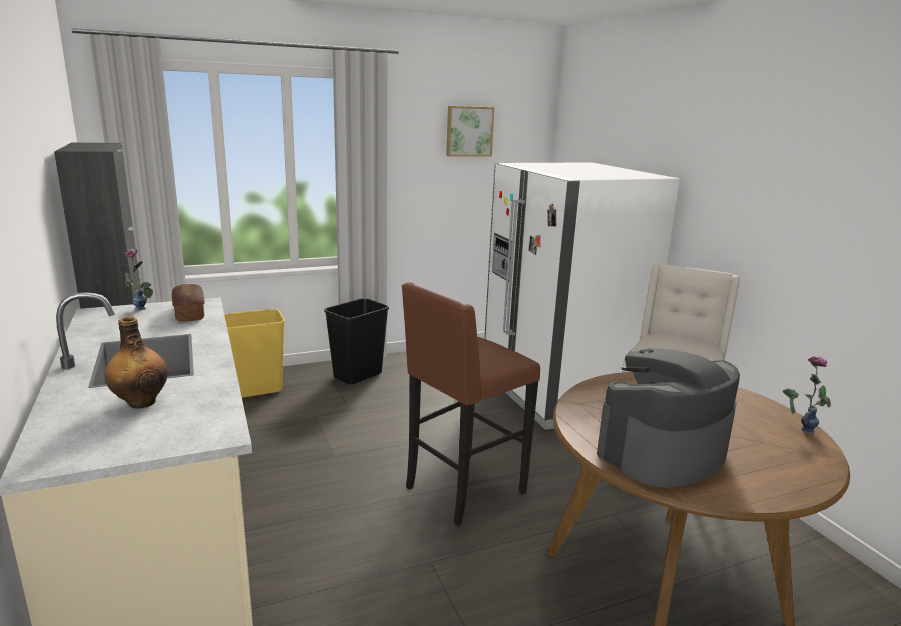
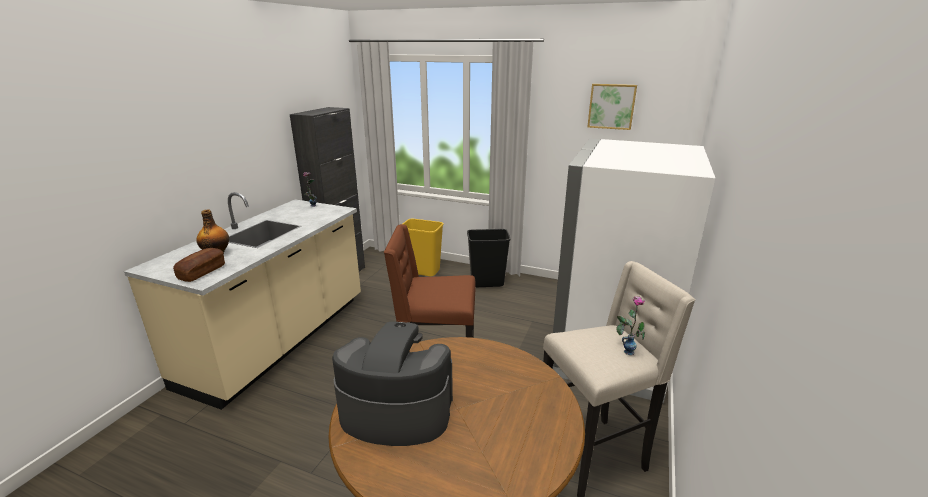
camera: 45 degrees right, 5 degrees up
bread [172,284,205,322] -> bread moved to [173,248,225,282]
vase [783,356,831,434] -> vase moved to [616,296,645,355]

